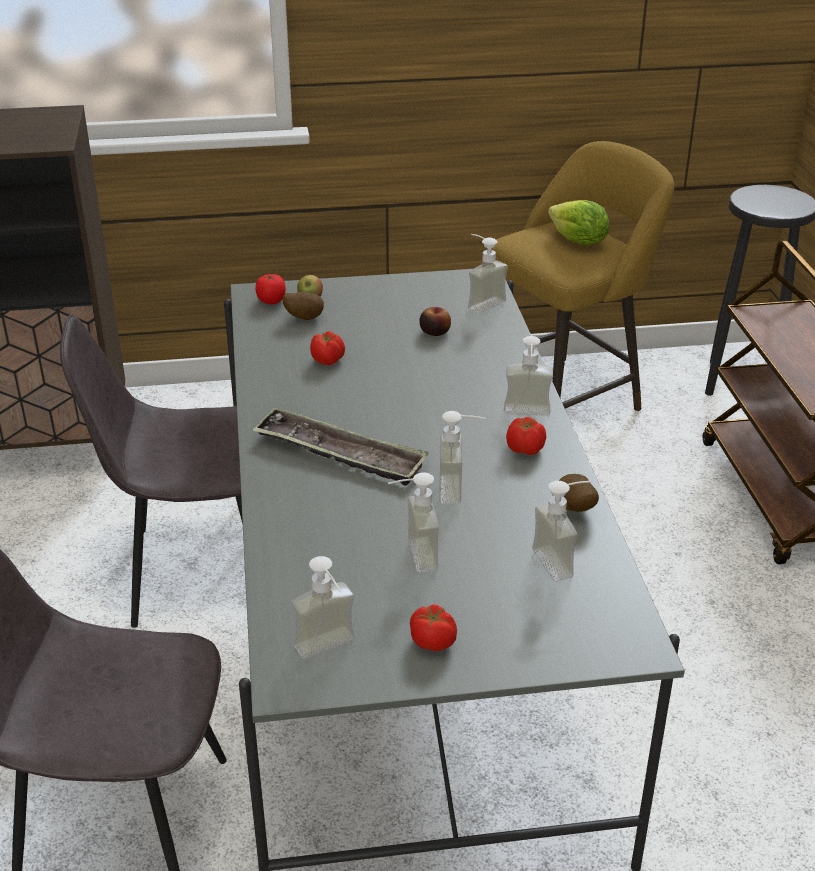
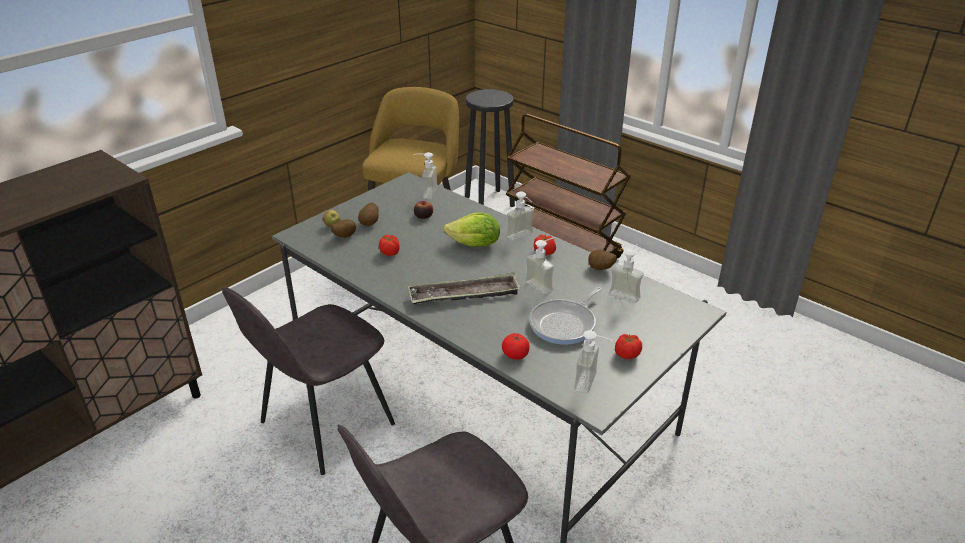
camera: 40 degrees left, 0 degrees up
tomato [256,274,286,304] -> tomato moved to [502,333,530,360]
soap dispenser [388,472,439,572] -> frying pan [529,287,602,344]
lettuce [548,200,609,246] -> lettuce moved to [444,213,500,246]
none -> potato [358,203,379,226]

